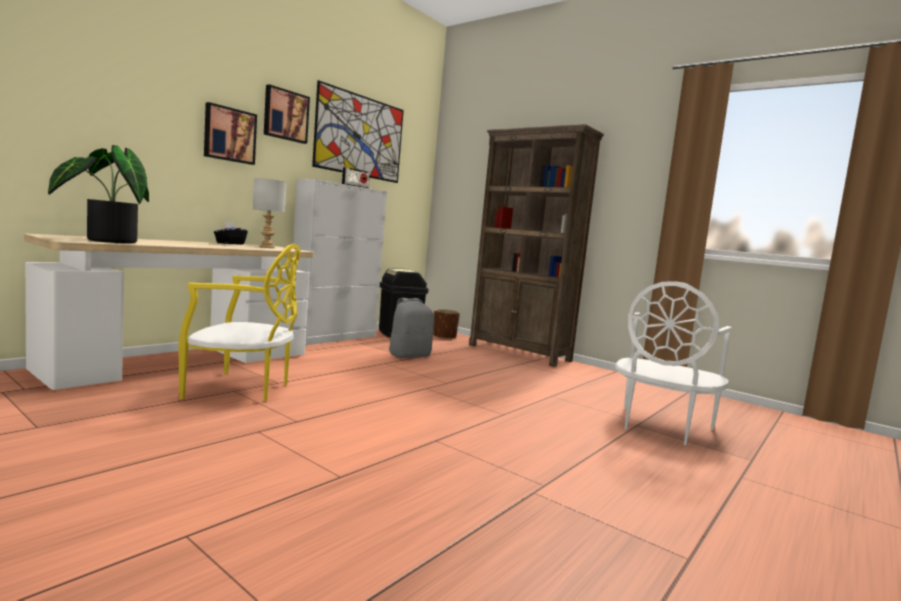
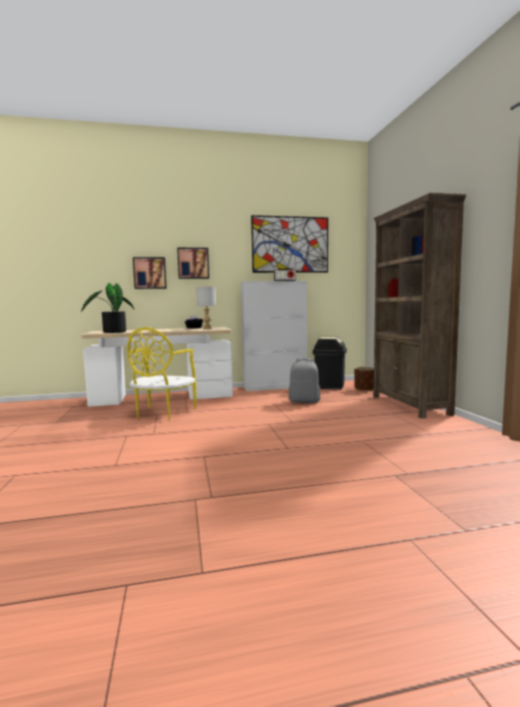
camera: 40 degrees right, 0 degrees up
yellow chair [178,244,301,401] -> yellow chair turned 60 degrees clockwise [127,327,196,421]
picture [264,84,310,144] -> picture moved to [133,257,167,289]
white chair [615,281,731,446] -> none

